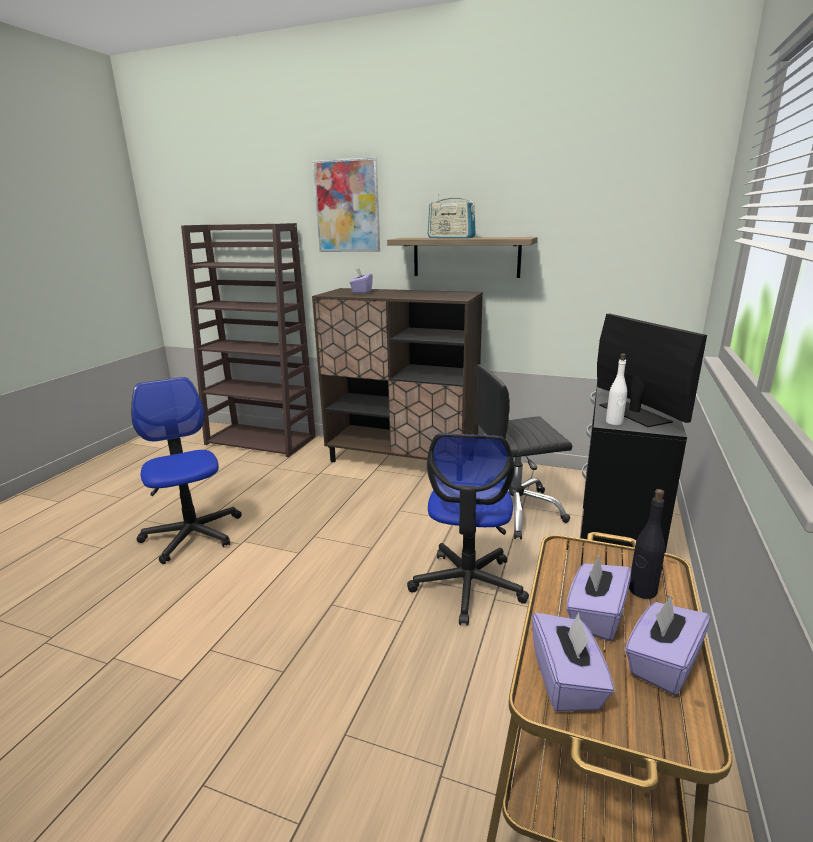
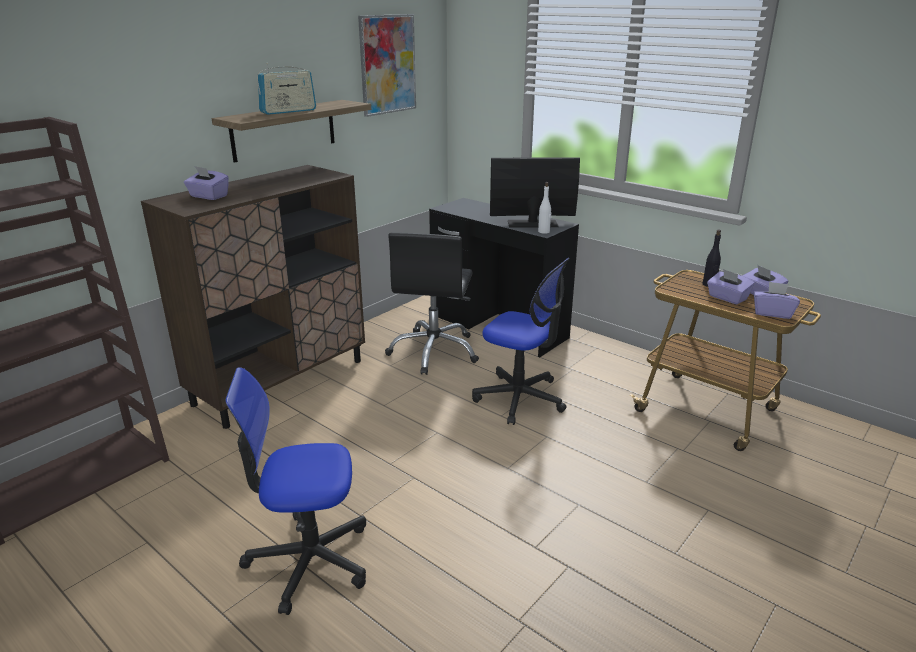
camera: 70 degrees left, 5 degrees up
picture [313,157,380,252] -> picture moved to [358,14,416,117]

